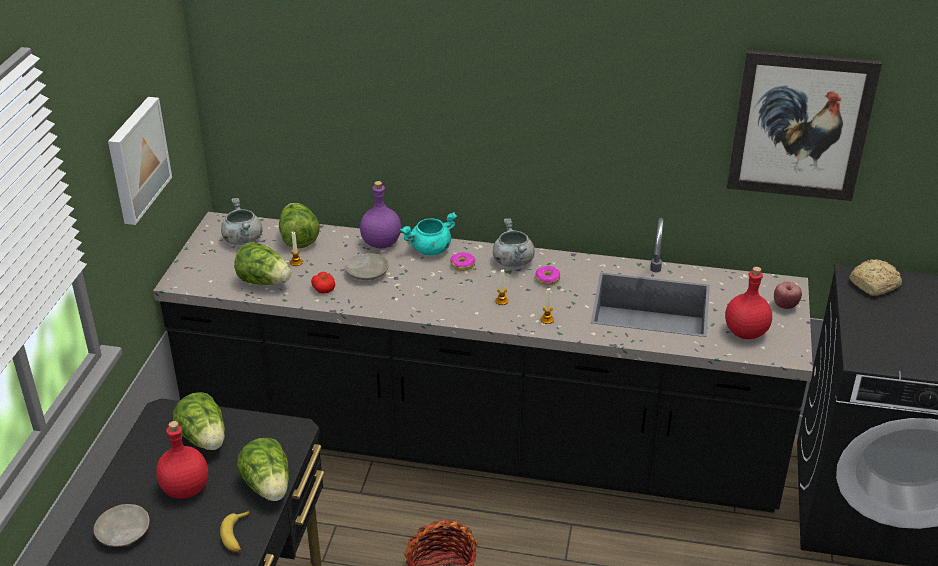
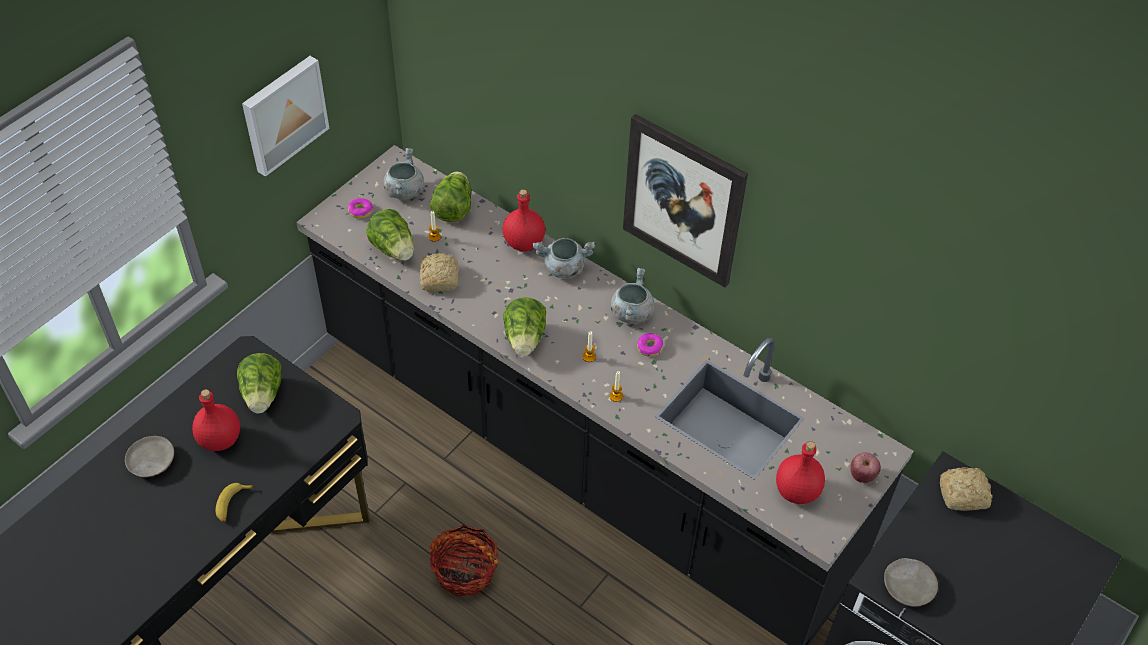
camera: 25 degrees right, 15 degrees up
lettuce [237,438,289,501] -> lettuce moved to [503,297,546,356]
tomato [311,272,335,293] -> bread [420,253,459,291]
beige plate [345,253,389,280] -> beige plate moved to [884,558,938,607]
purple bottle [360,181,401,248] -> red bottle [503,189,545,251]
turquoise cooking pot [400,212,457,256] -> grey cooking pot [533,238,595,278]
donut [450,252,475,271] -> donut moved to [348,198,373,219]
picture [727,50,882,201] -> picture moved to [623,114,748,287]

